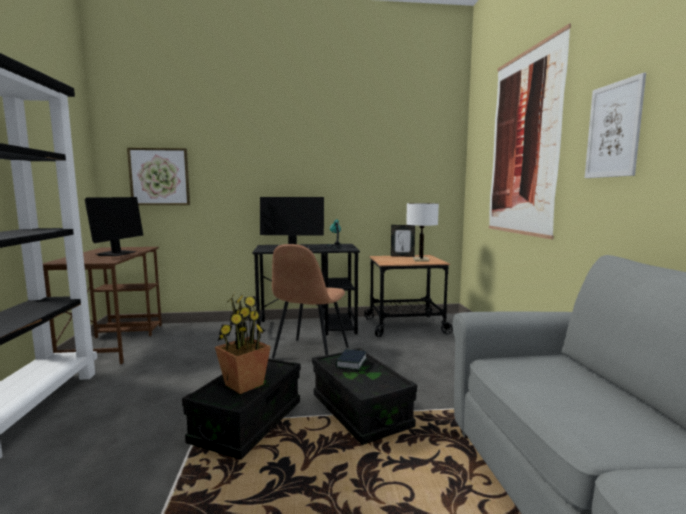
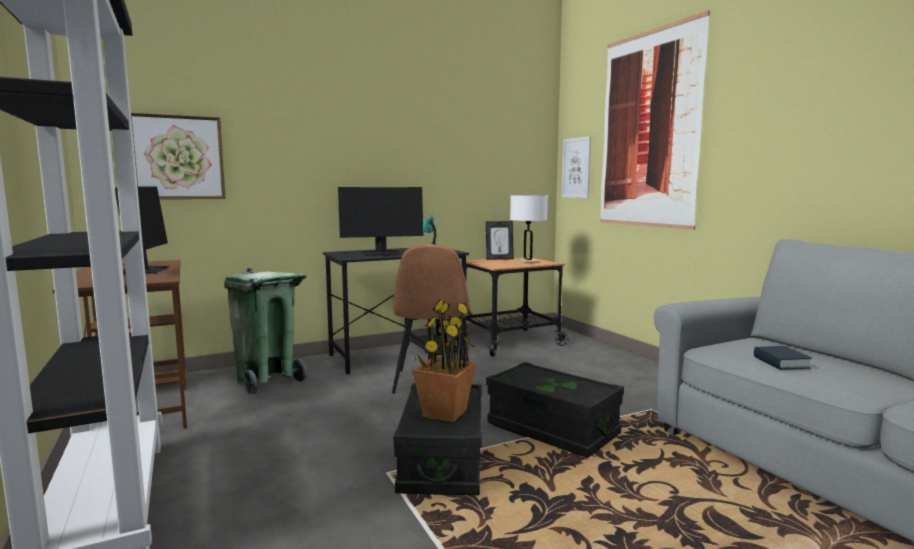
camera: 20 degrees left, 0 degrees up
book [336,349,367,370] -> book moved to [753,346,812,370]
picture [585,73,646,178] -> picture moved to [562,136,591,198]
none -> green trash can [224,268,307,396]

